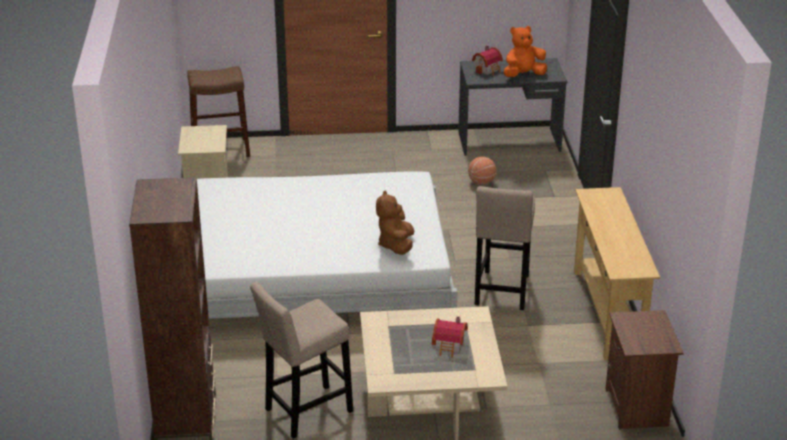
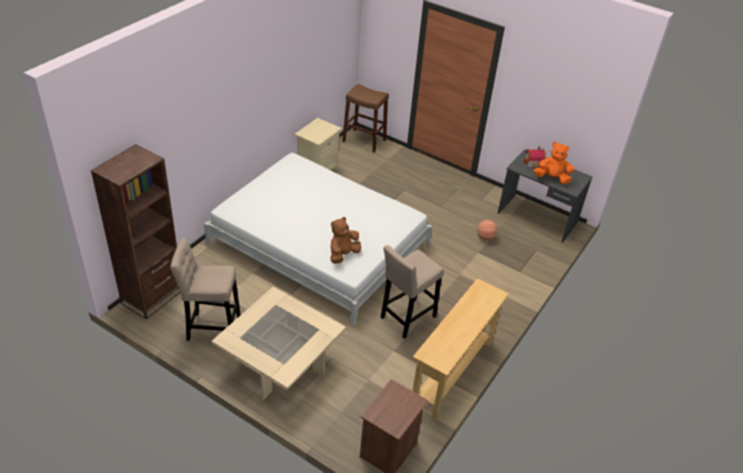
camera: 35 degrees right, 10 degrees up
toy house [432,316,468,358] -> none

